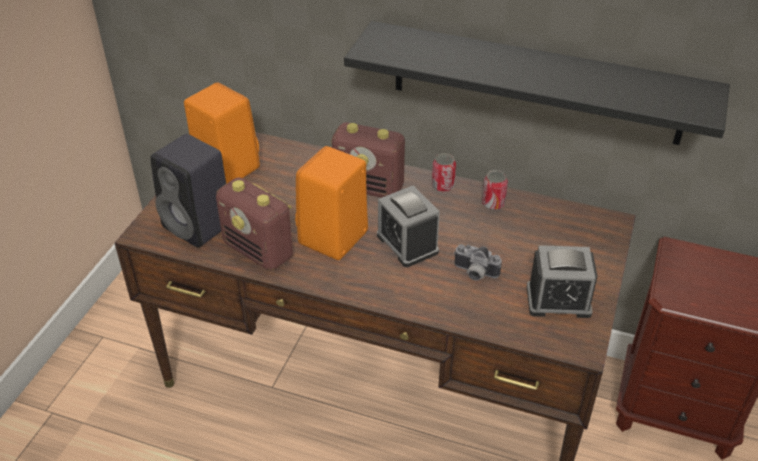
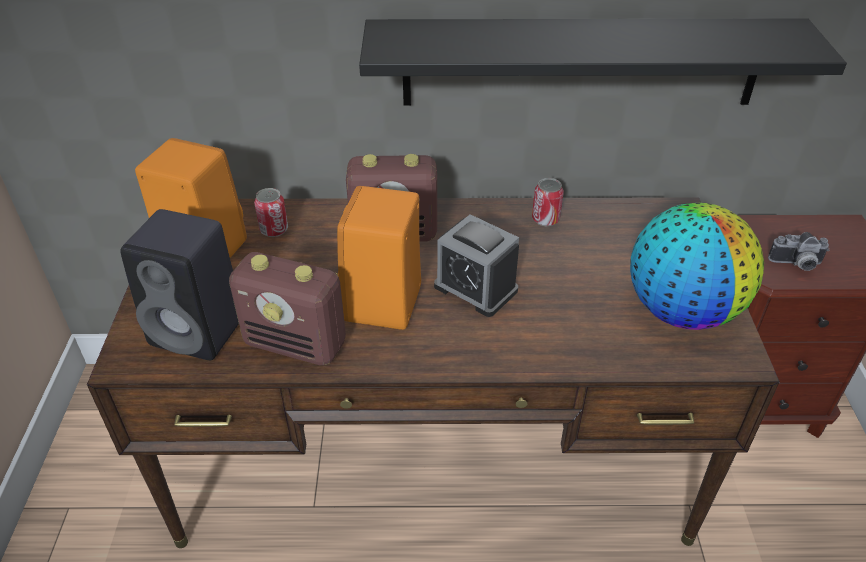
camera: 20 degrees left, 0 degrees up
can [432,153,456,192] -> can moved to [254,188,288,237]
camera [454,244,502,281] -> camera moved to [768,232,829,271]
alarm clock [527,245,598,318] -> globe [630,203,764,330]

